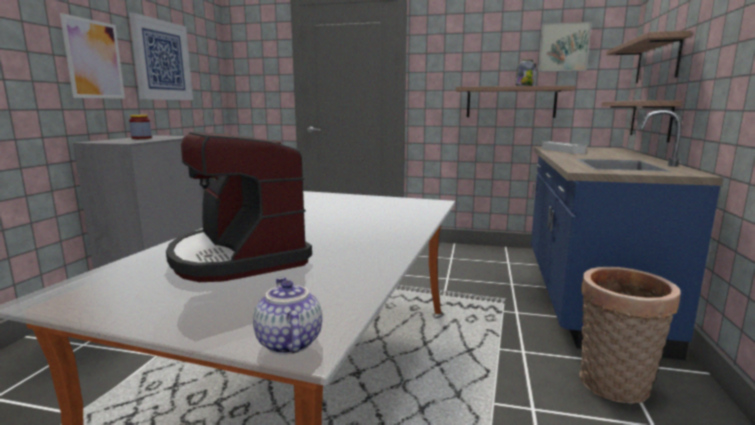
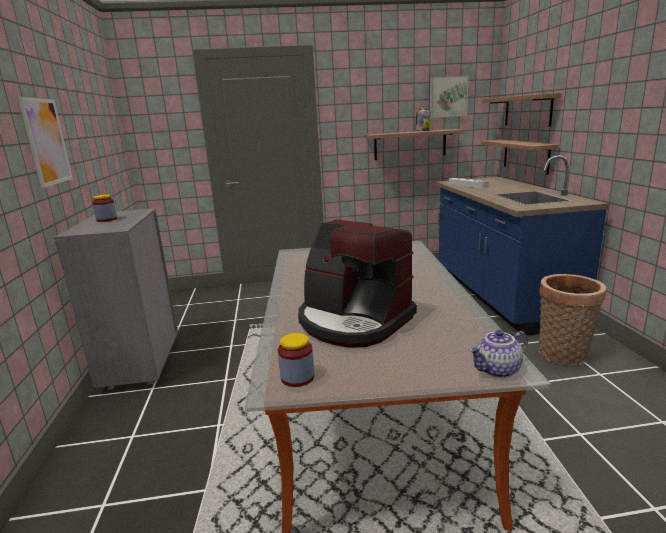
camera: 20 degrees left, 5 degrees up
picture [129,12,193,100] -> none
teapot [253,277,322,355] -> teapot turned 75 degrees counterclockwise [469,330,528,378]
none -> jar [278,333,314,387]

